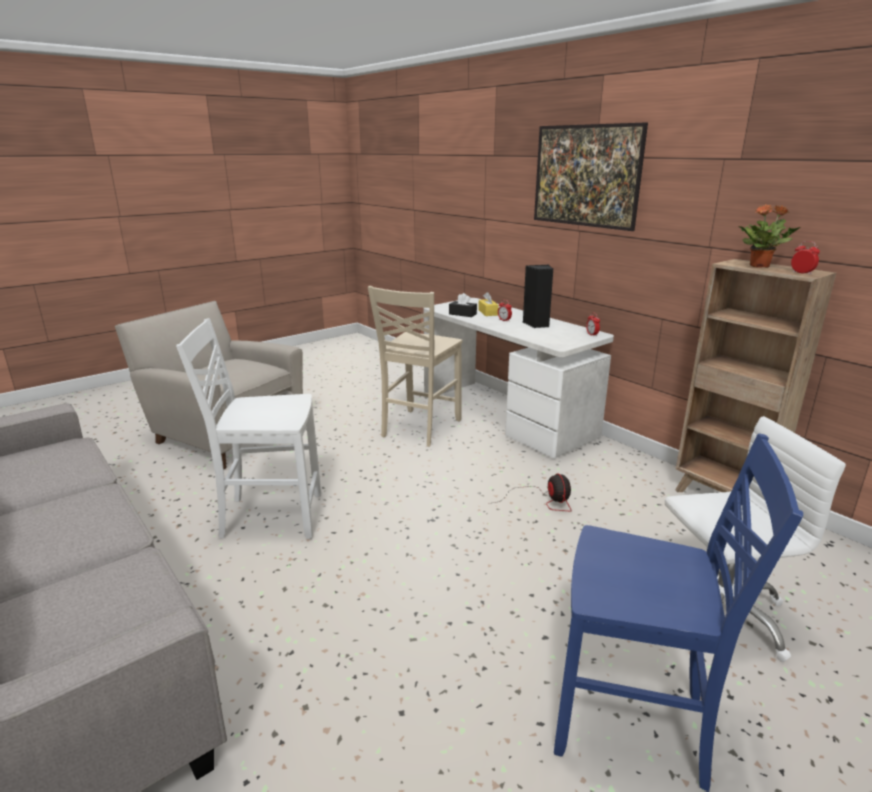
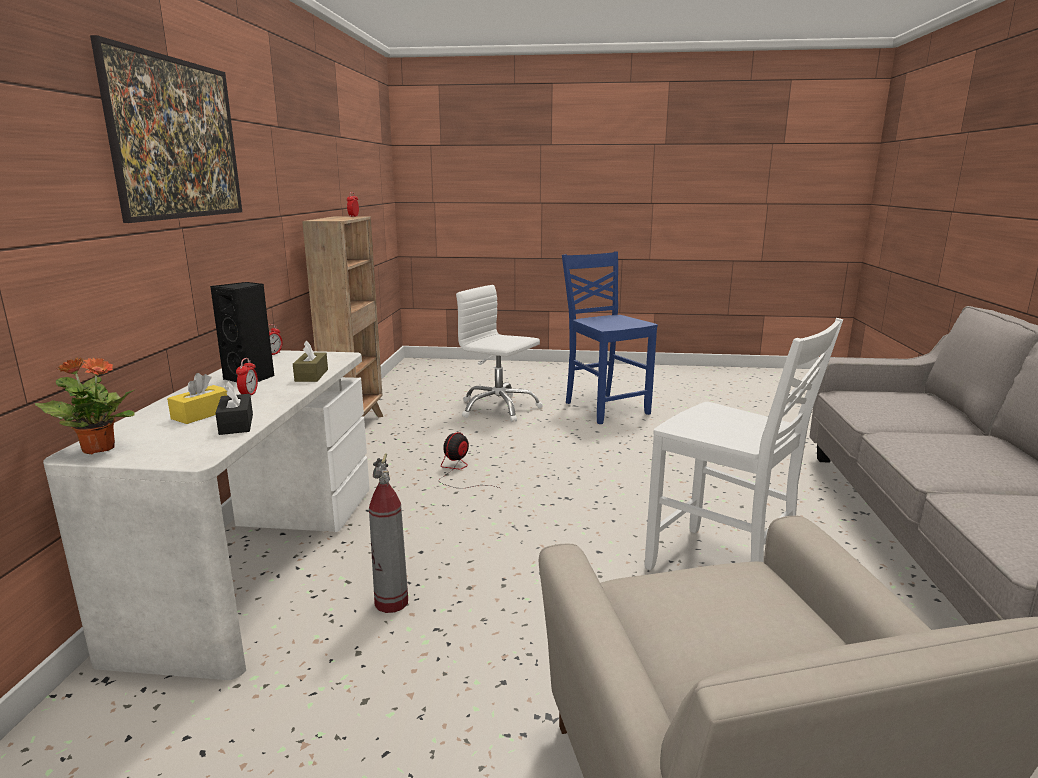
camera: 135 degrees left, 5 degrees down
beige chair [368,286,462,447] -> fire extinguisher [369,453,408,613]
potted plant [738,204,801,268] -> potted plant moved to [35,357,135,454]
none -> brown tissue box [293,340,328,382]

